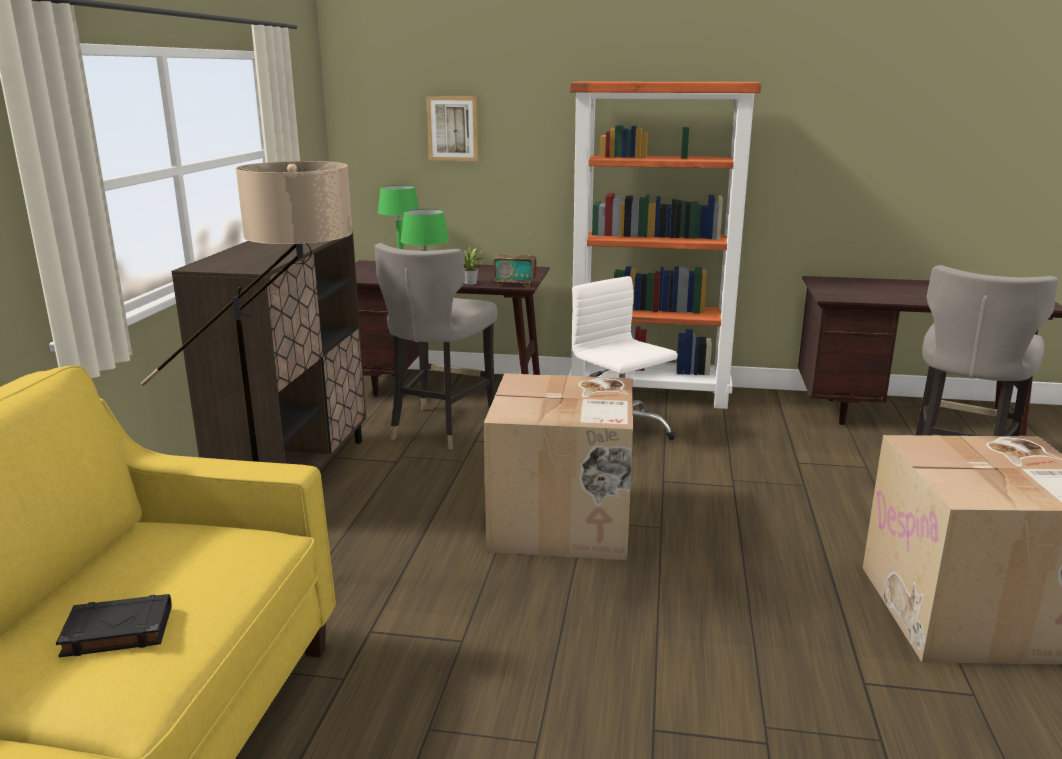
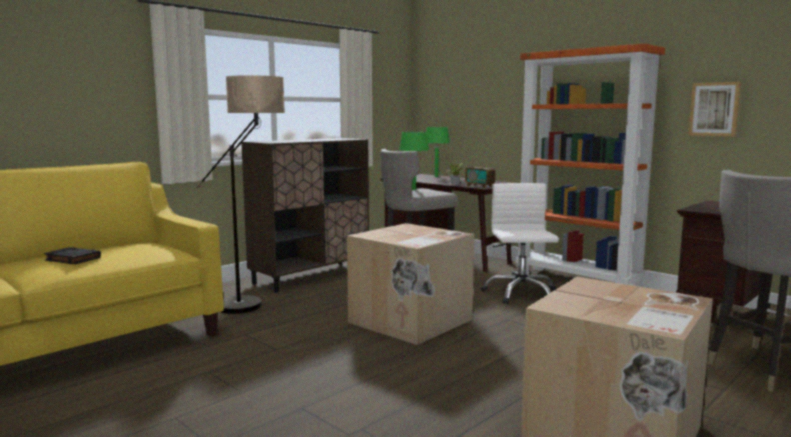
camera: 35 degrees right, 10 degrees down
picture [426,96,479,161] -> picture moved to [688,82,741,136]

